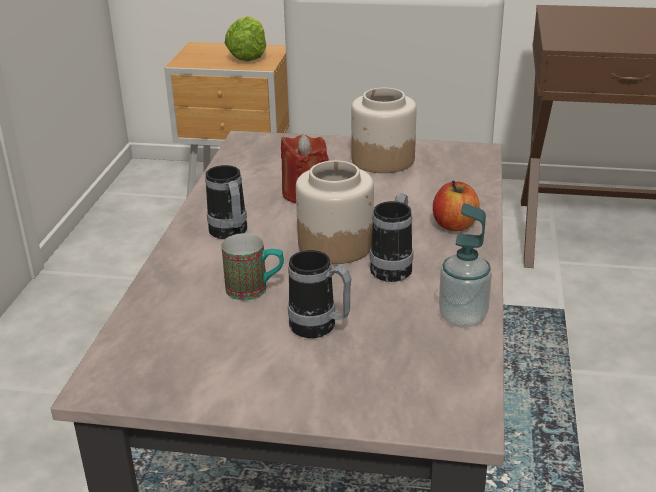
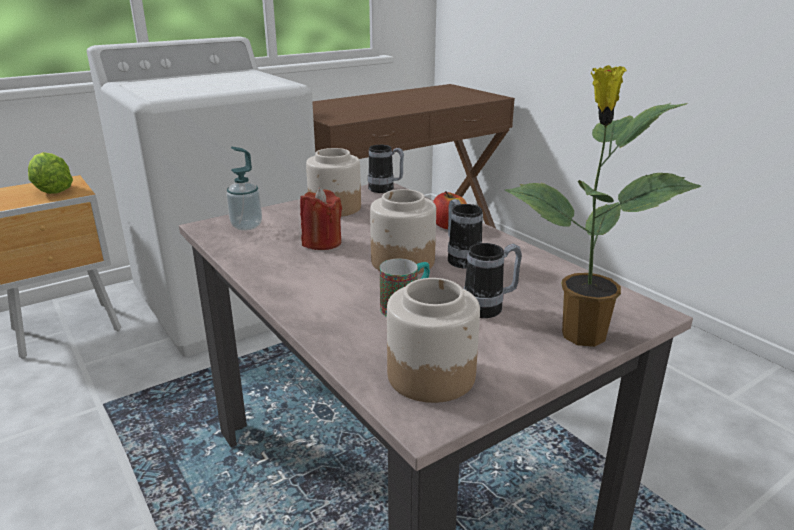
camera: 45 degrees left, 5 degrees down
mug [205,165,247,239] -> mug moved to [368,145,404,193]
soap dispenser [439,203,492,328] -> soap dispenser moved to [226,147,262,230]
none -> jar [387,278,480,403]
none -> potted plant [505,65,701,347]

